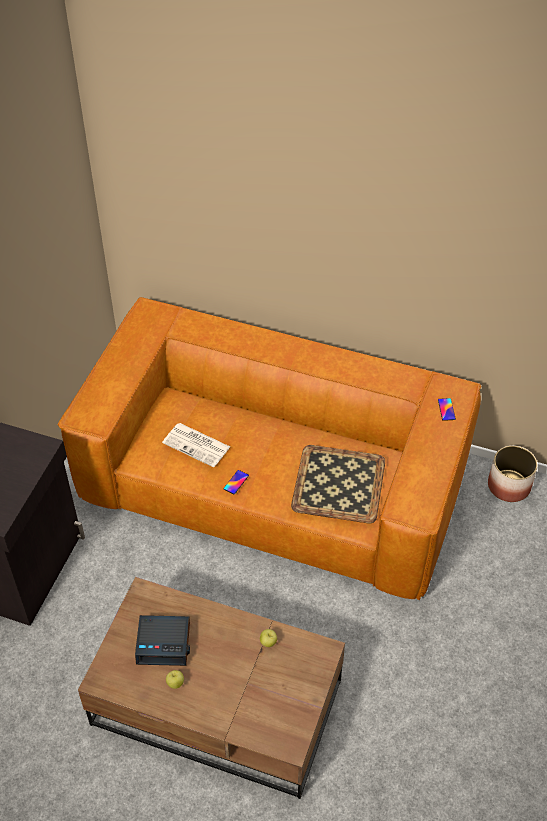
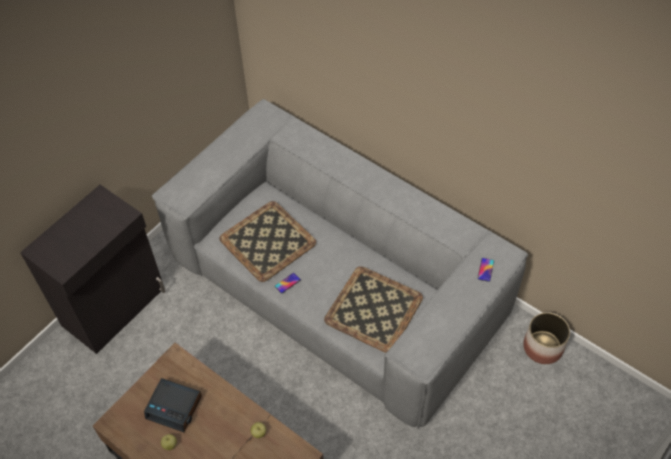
camera: 20 degrees right, 5 degrees up
brown sofa [58,297,481,600] -> grey sofa [152,99,528,429]
newspaper [162,423,230,467] -> tray [220,201,316,282]

